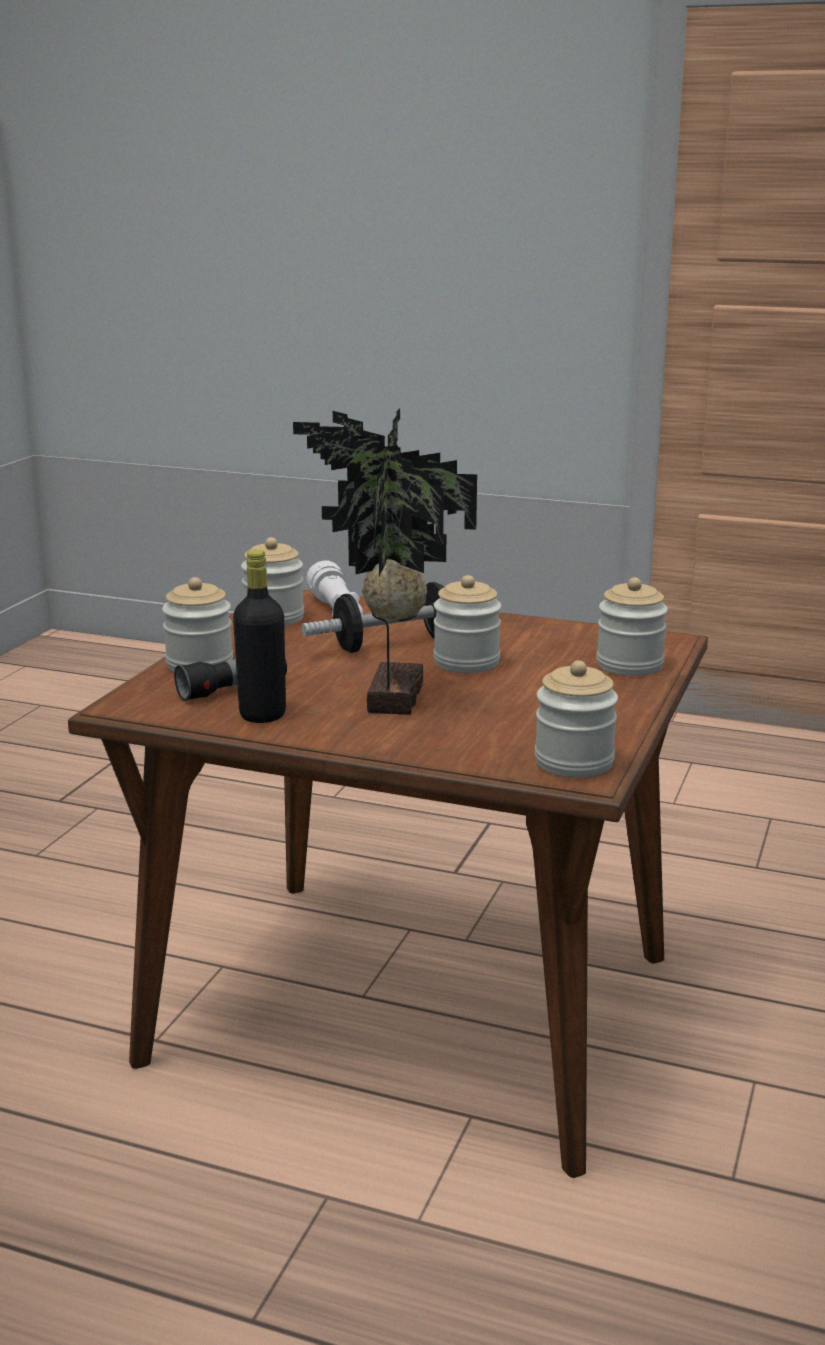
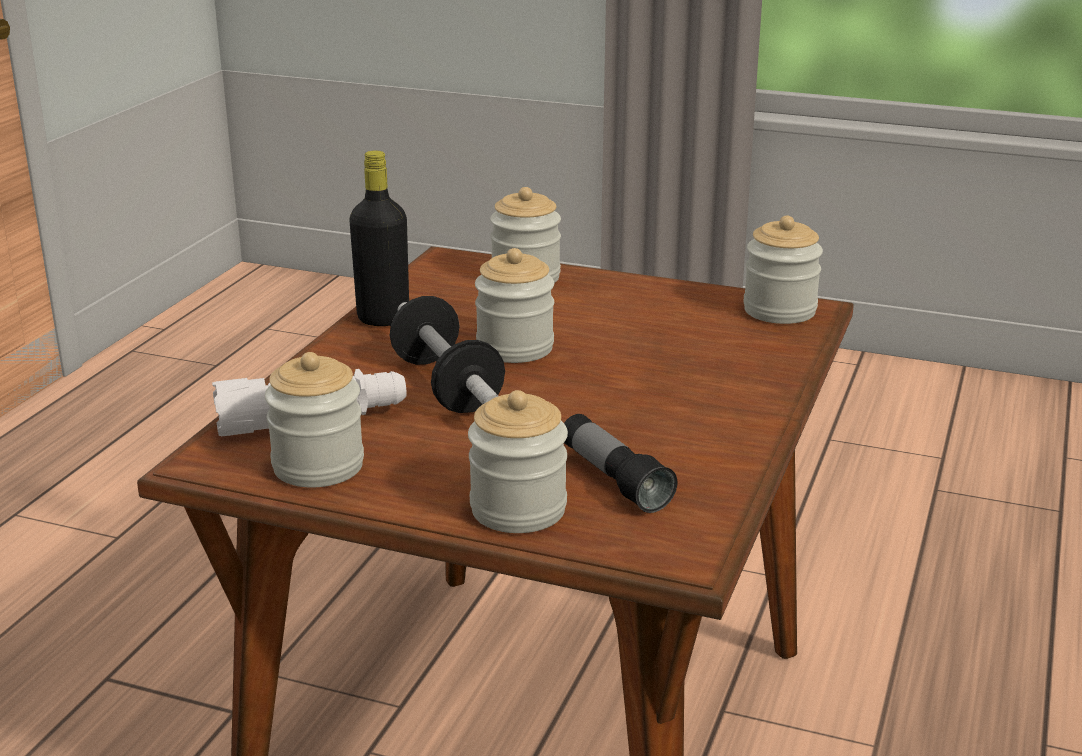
camera: 90 degrees left, 5 degrees up
black bottle [233,549,286,723] -> black bottle moved to [349,151,409,326]
potted plant [293,408,477,715] -> none

